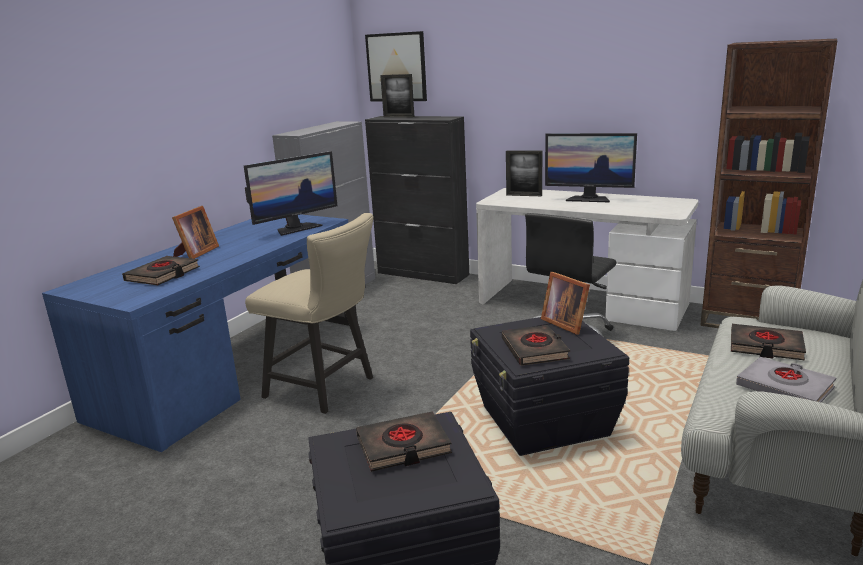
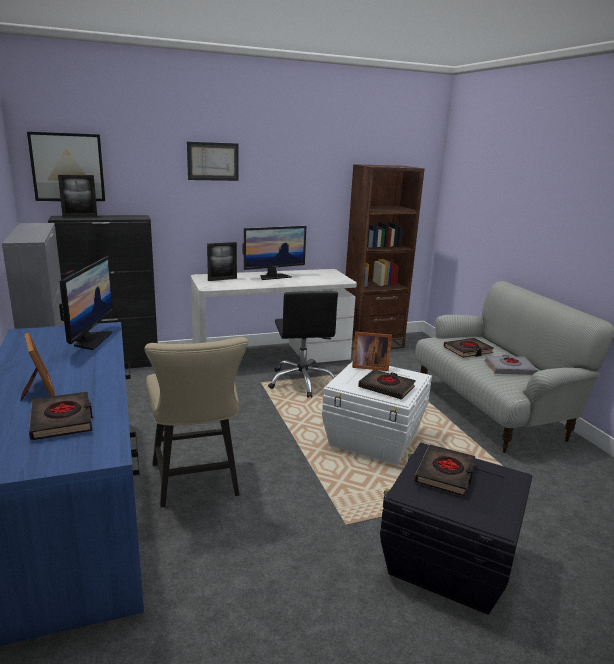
camera: 50 degrees left, 0 degrees up
beige chair [245,213,374,414] -> beige chair turned 90 degrees clockwise [144,337,248,508]
black storage box [470,317,629,456] -> white storage box [322,361,432,465]
none -> picture [187,142,239,181]

